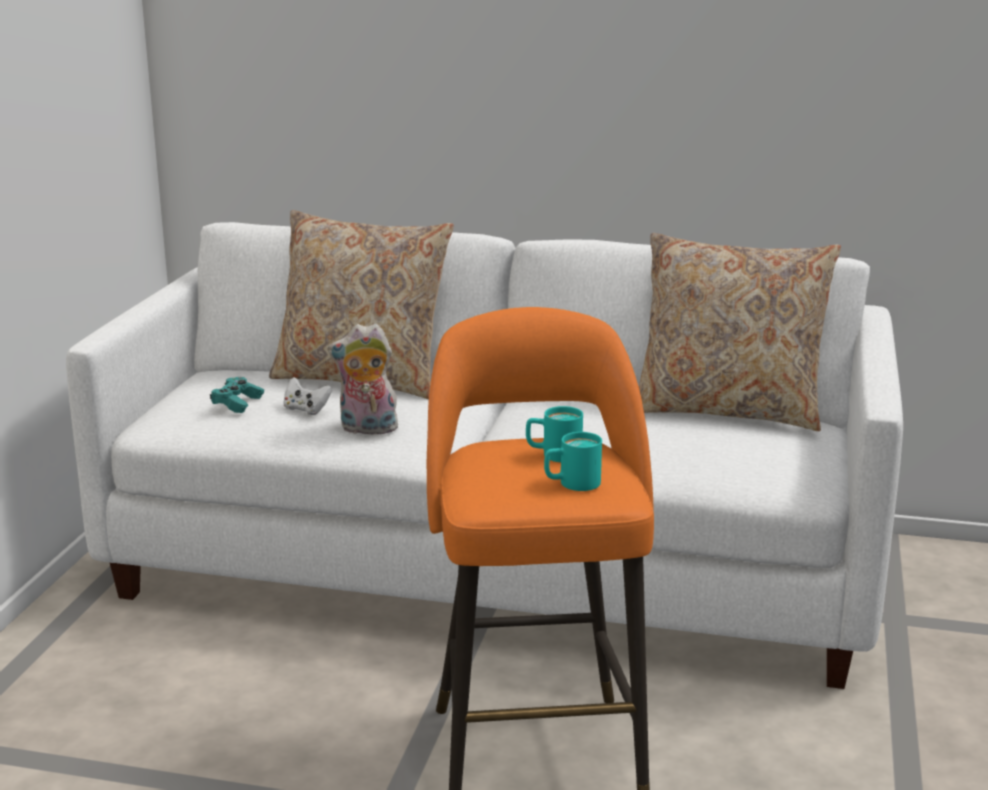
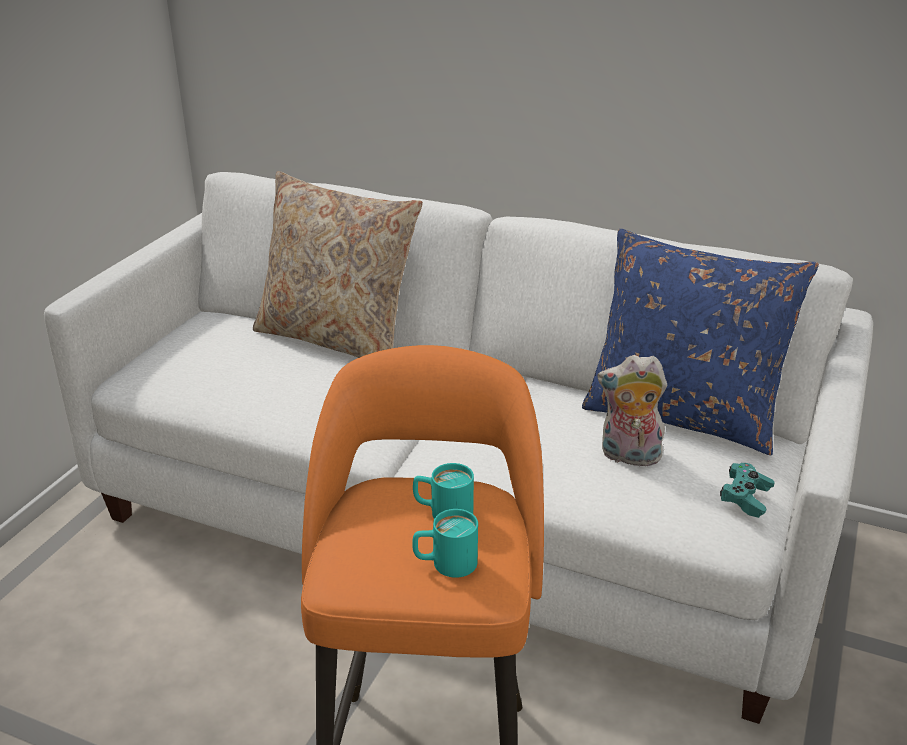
camera: 10 degrees right, 10 degrees up
turquoise game controller [210,377,264,413] -> turquoise game controller moved to [720,463,775,518]
white game controller [284,377,332,415] -> none
plush toy [328,323,398,434] -> plush toy moved to [597,355,667,470]
beige pillow [639,233,841,431] -> blue pillow [582,229,819,455]

